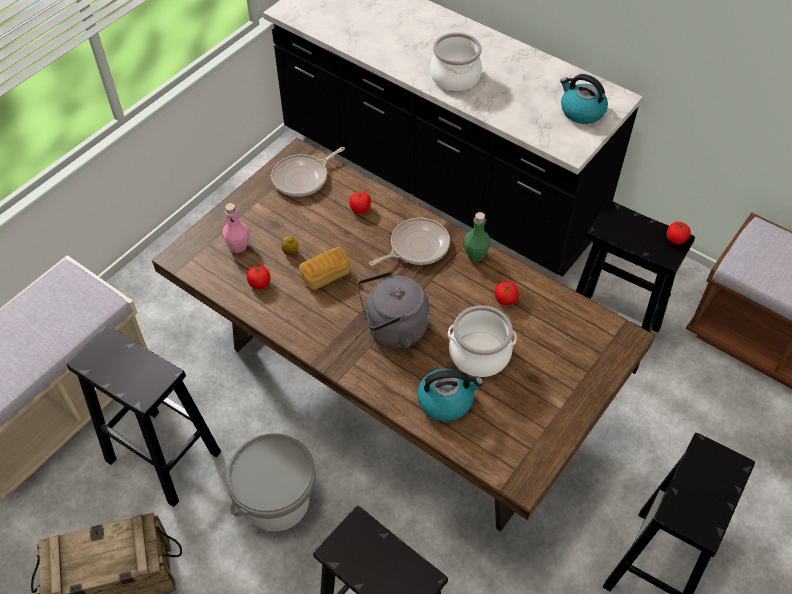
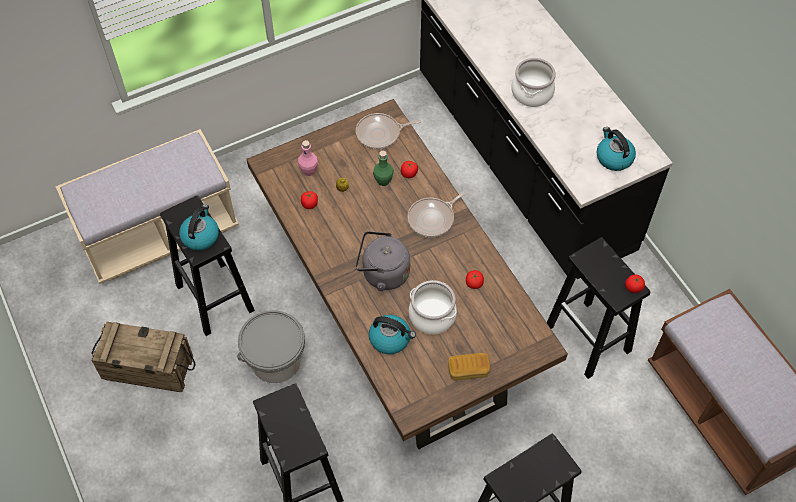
camera: 25 degrees right, 5 degrees up
bread [299,247,350,290] -> bread moved to [448,353,490,381]
frying pan [369,218,450,266] -> frying pan turned 150 degrees clockwise [407,191,467,237]
green bottle [463,212,491,262] -> green bottle moved to [373,151,394,186]
none -> kettle [179,204,219,251]

